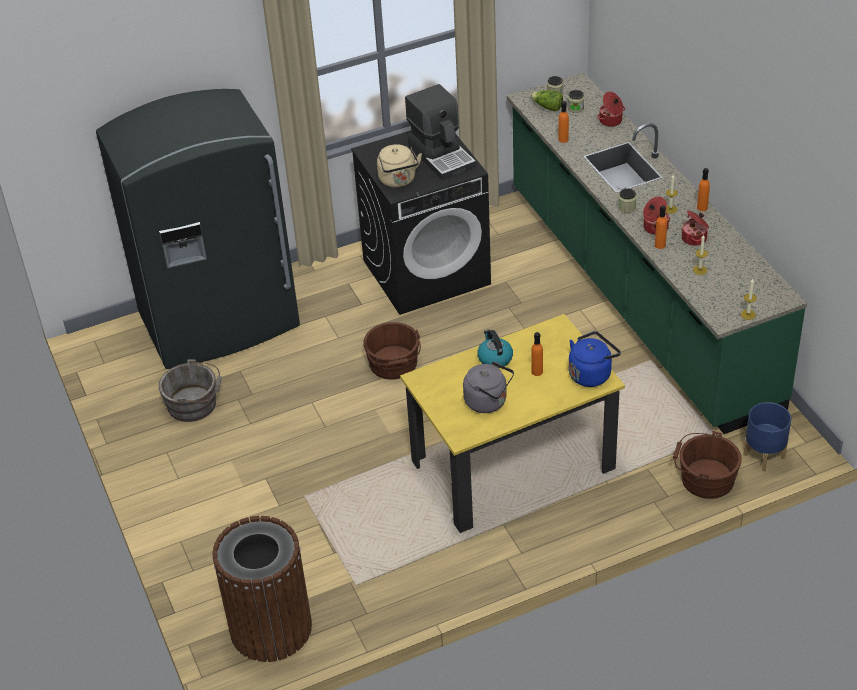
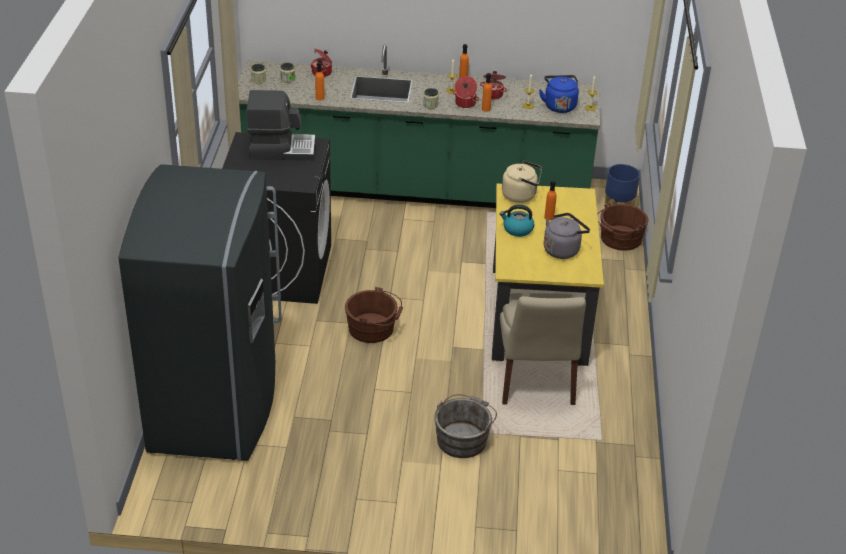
camera: 65 degrees left, 5 degrees down
grey bucket [159,359,222,422] -> grey bucket moved to [434,394,497,458]
brown trash can [213,516,312,662] -> none
beige kettle [377,144,422,187] -> beige kettle moved to [502,161,542,203]
lettuce [530,90,563,111] -> none
blue kettle [569,331,621,387] -> blue kettle moved to [539,75,579,113]
none -> beige chair [500,293,586,405]

